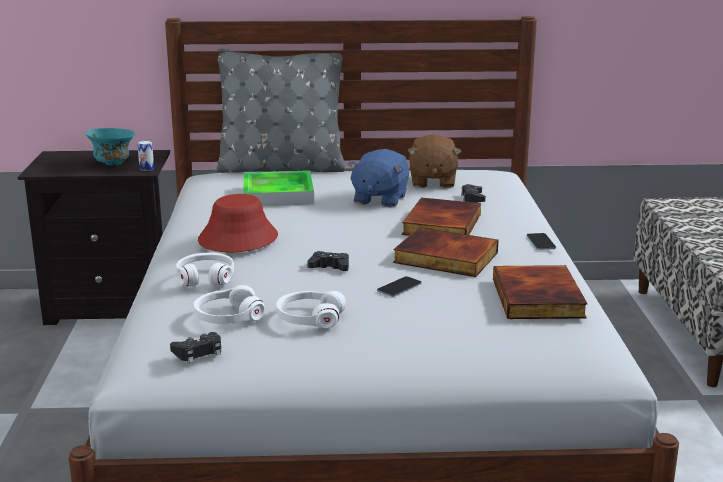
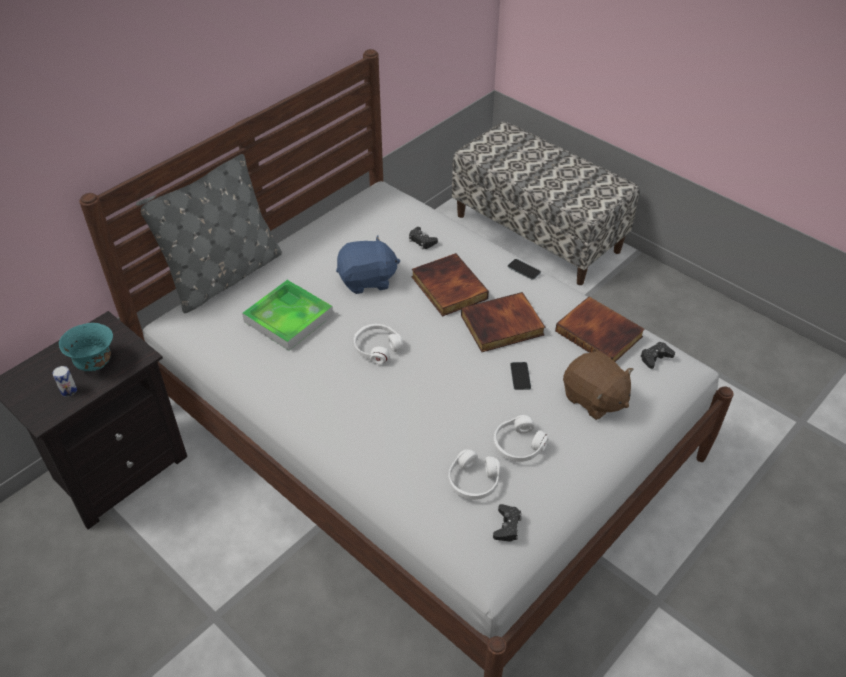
camera: 45 degrees left, 25 degrees up
can [137,141,154,171] -> can moved to [52,366,77,397]
white headphones [176,253,234,286] -> white headphones moved to [354,324,403,364]
red hat [198,194,278,252] -> none
black game controller [307,251,349,271] -> black game controller moved to [641,342,675,369]
blue plush toy [348,149,410,207] -> blue plush toy turned 75 degrees counterclockwise [336,236,400,294]
brown plush toy [407,134,462,188] -> brown plush toy moved to [563,351,634,420]

